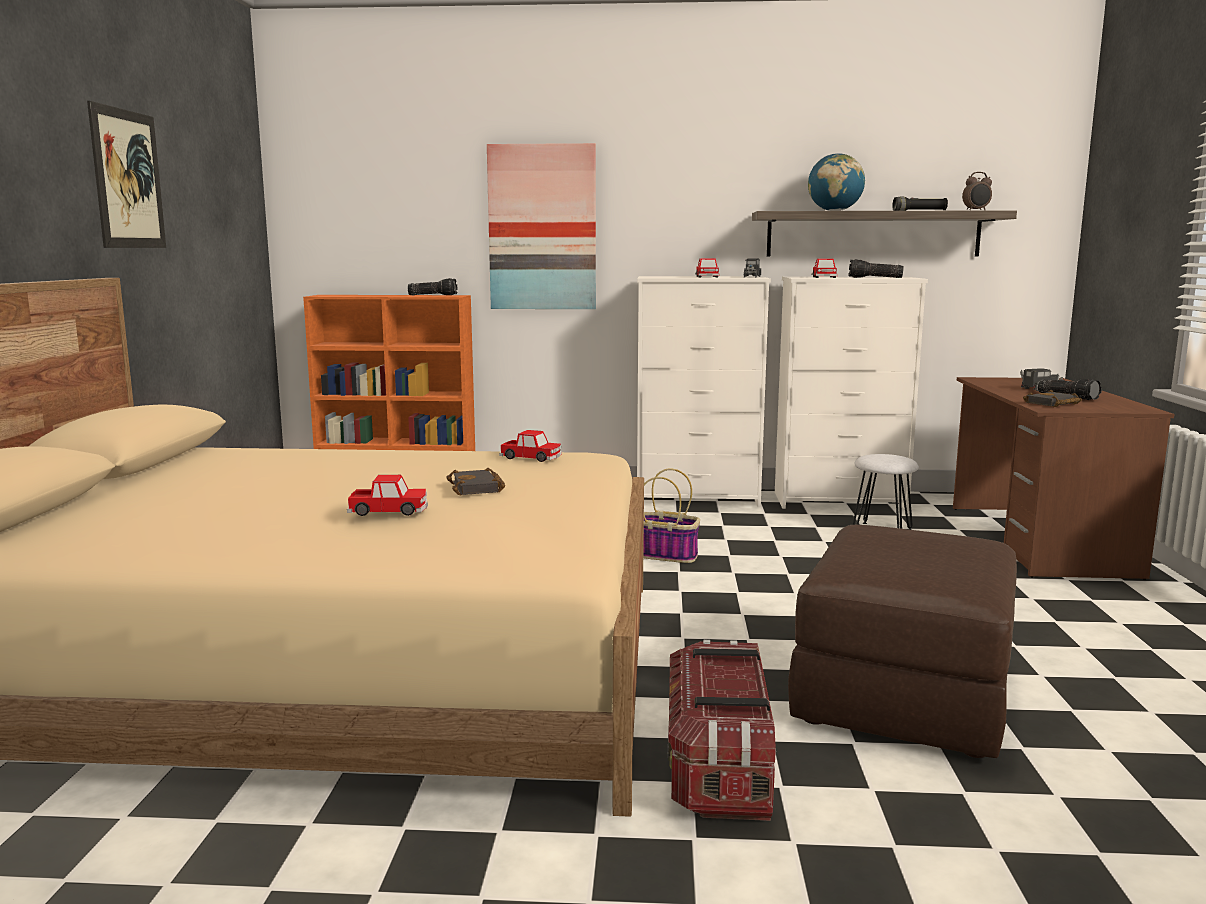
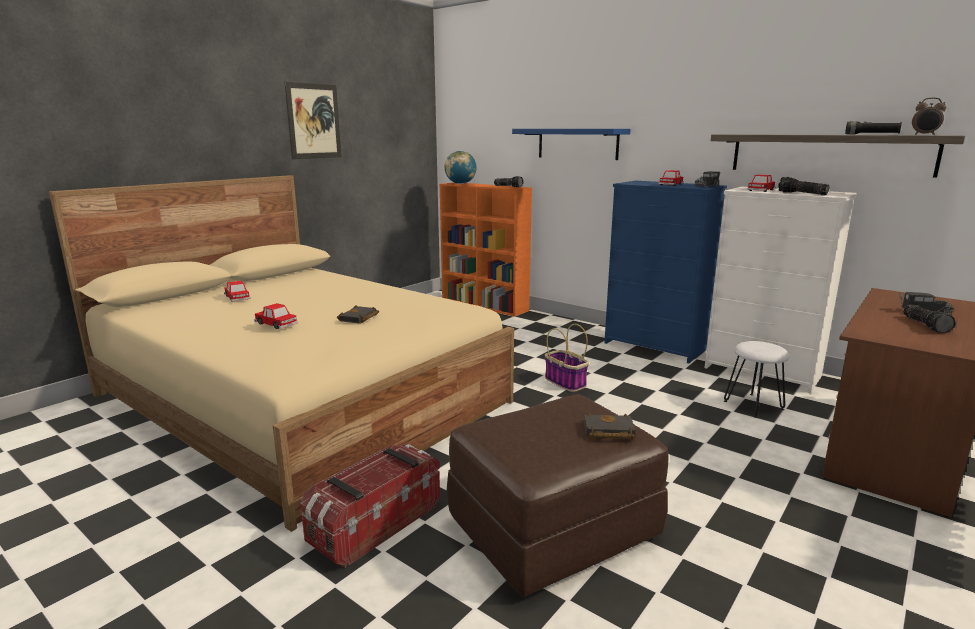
camera: 35 degrees right, 5 degrees up
picture [487,143,596,309] -> blue shelf [512,129,631,160]
toy car [499,430,562,462] -> toy car moved to [224,281,251,302]
white dresser [637,276,771,508] -> blue dresser [604,181,727,363]
globe [808,153,865,211] -> globe moved to [445,151,477,184]
black book [1023,390,1082,407] -> black book moved to [584,413,636,439]

